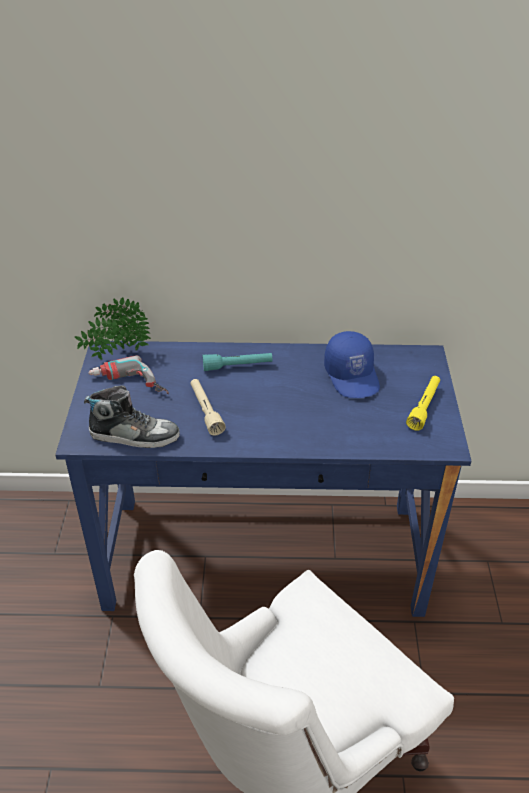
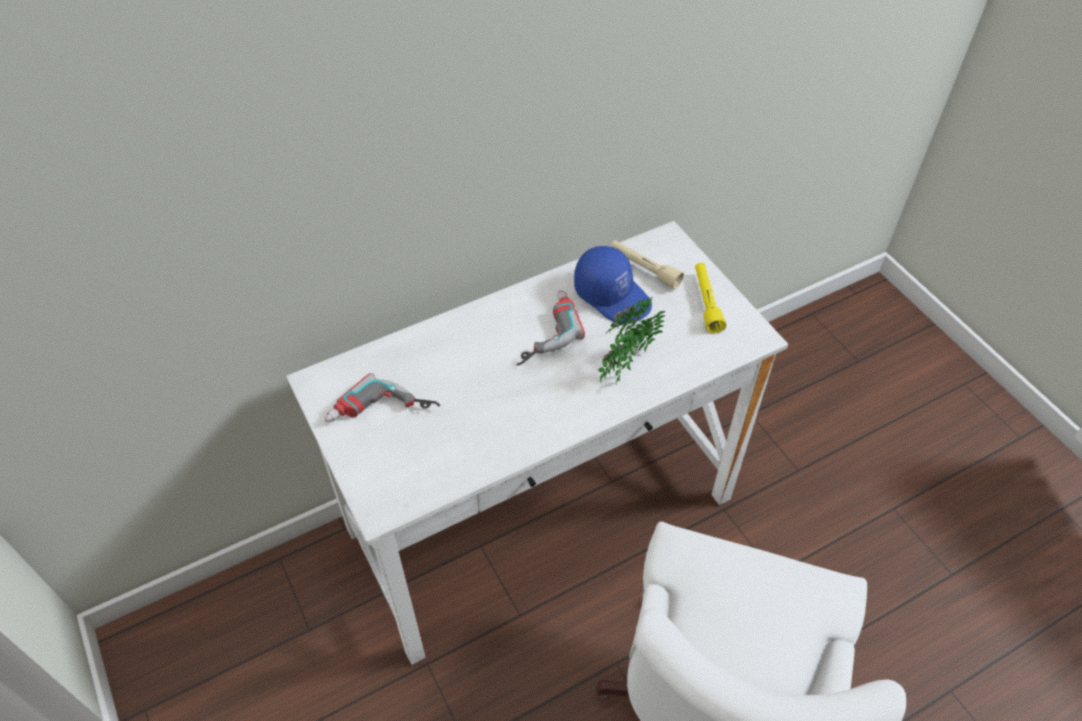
camera: 30 degrees left, 10 degrees up
blue desk [55,341,471,617] -> white desk [286,221,788,665]
potted plant [75,297,151,360] -> potted plant moved to [598,297,665,385]
shoe [84,385,180,448] -> none
beige flashlight [190,379,226,436] -> beige flashlight moved to [610,240,684,290]
turquoise flashlight [203,353,272,371] -> none
none -> power drill [517,290,585,366]

